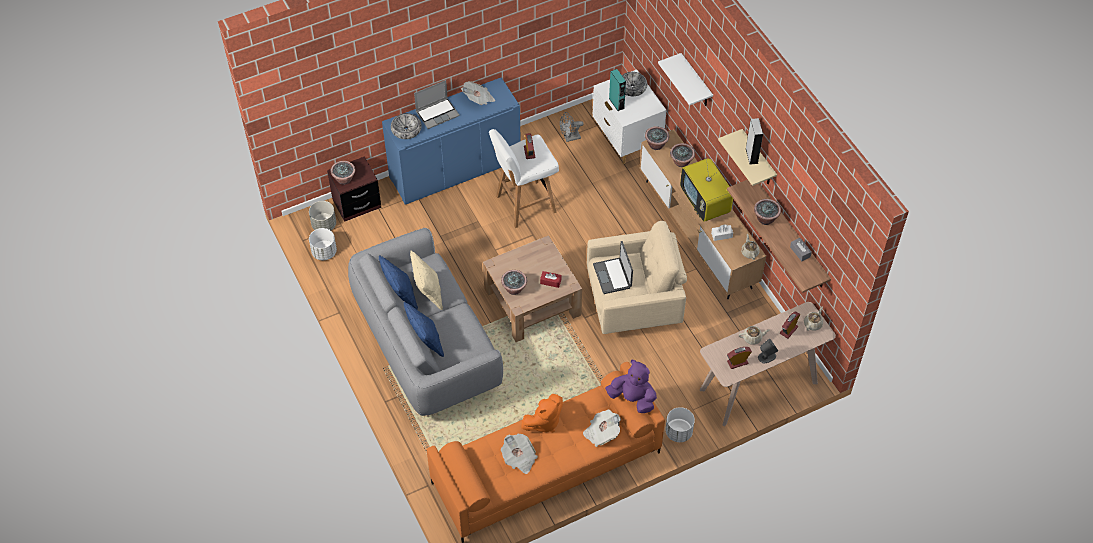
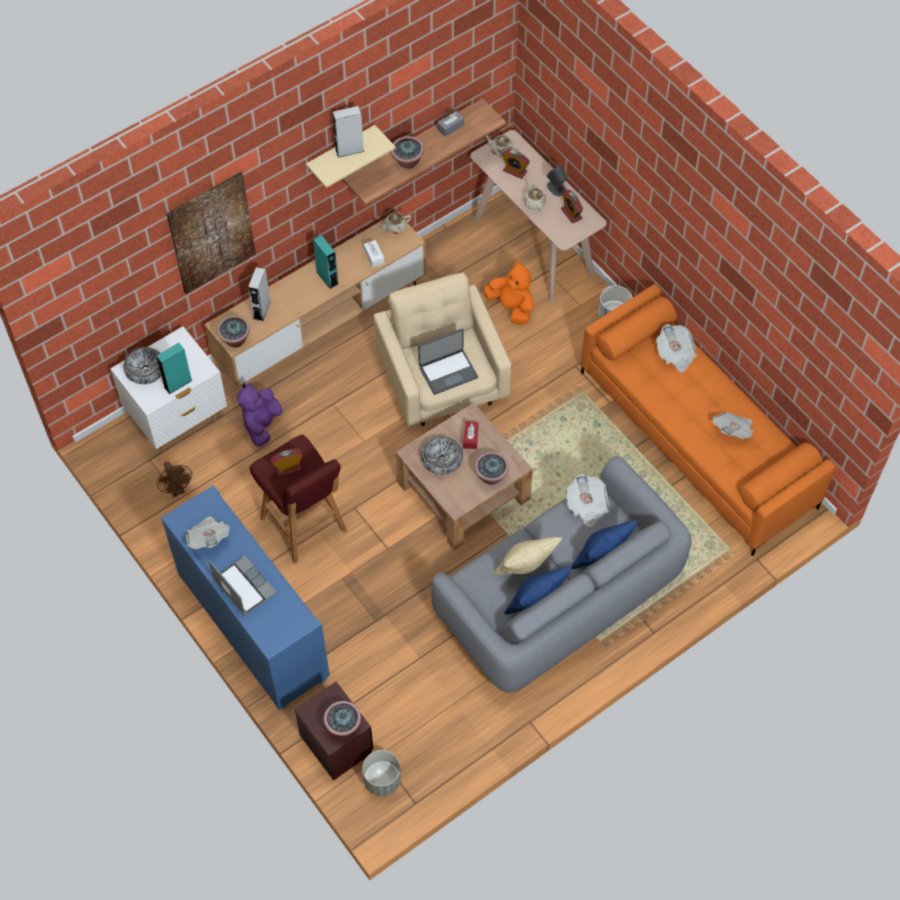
camera: 100 degrees left, 5 degrees up
white planter [309,228,337,260] -> none
bowl [391,113,422,139] -> bowl moved to [421,436,463,475]
white stool [489,129,559,228] -> red stool [250,434,347,563]
orange plush toy [521,394,563,433] -> orange plush toy moved to [484,261,534,325]
grey fan [560,112,584,142] -> brown fan [157,461,192,497]
purple plush toy [605,360,657,413] -> purple plush toy moved to [237,382,283,447]
white shelf [658,53,713,106] -> picture [166,172,256,294]
potted plant [670,143,695,167] -> grey speaker [248,267,271,321]
television [680,157,733,222] -> turquoise speaker [313,235,339,289]
none -> newspaper [567,474,609,527]

